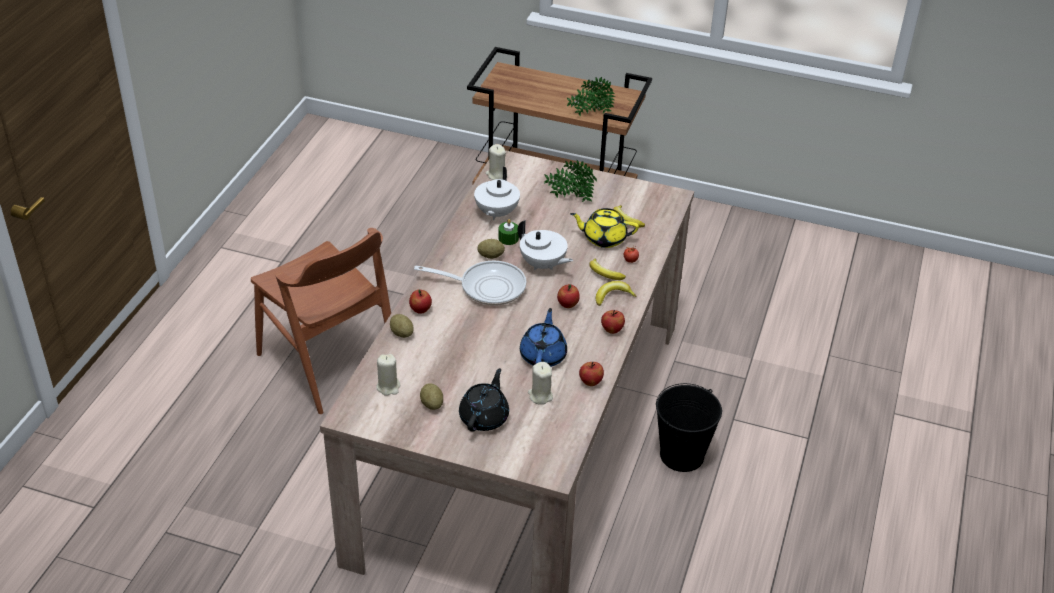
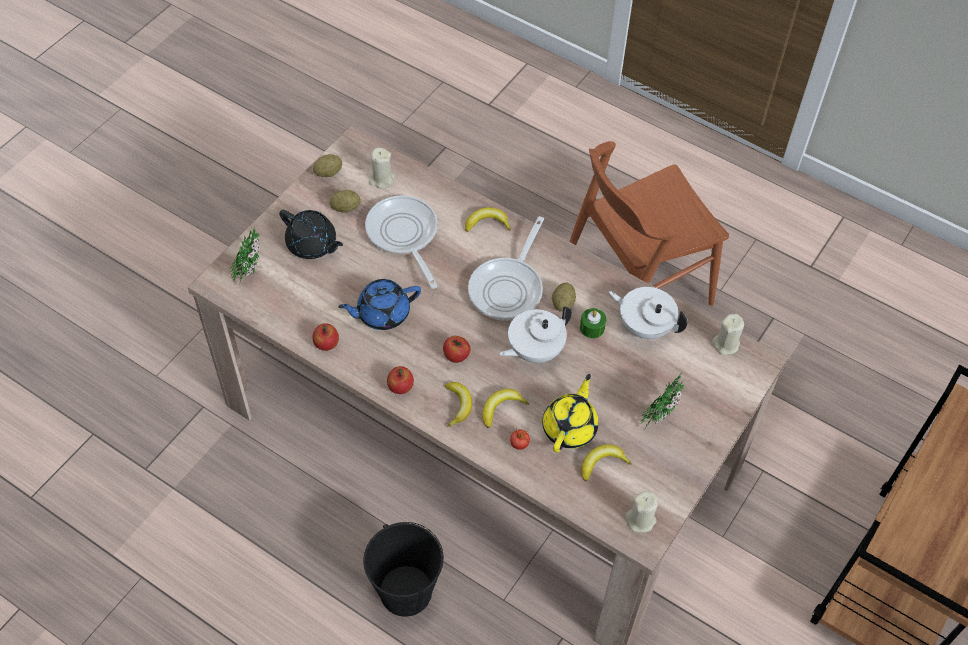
camera: 105 degrees right, 15 degrees up
potato [390,314,414,338] -> potato moved to [313,154,342,177]
apple [409,289,432,314] -> banana [465,207,511,232]
blue teapot [520,308,567,367] -> blue teapot turned 135 degrees clockwise [338,279,421,330]
beige candle [528,362,553,405] -> beige candle moved to [626,491,658,533]
potted plant [567,77,615,116] -> potted plant moved to [230,226,260,286]
none -> frying pan [365,195,438,289]

